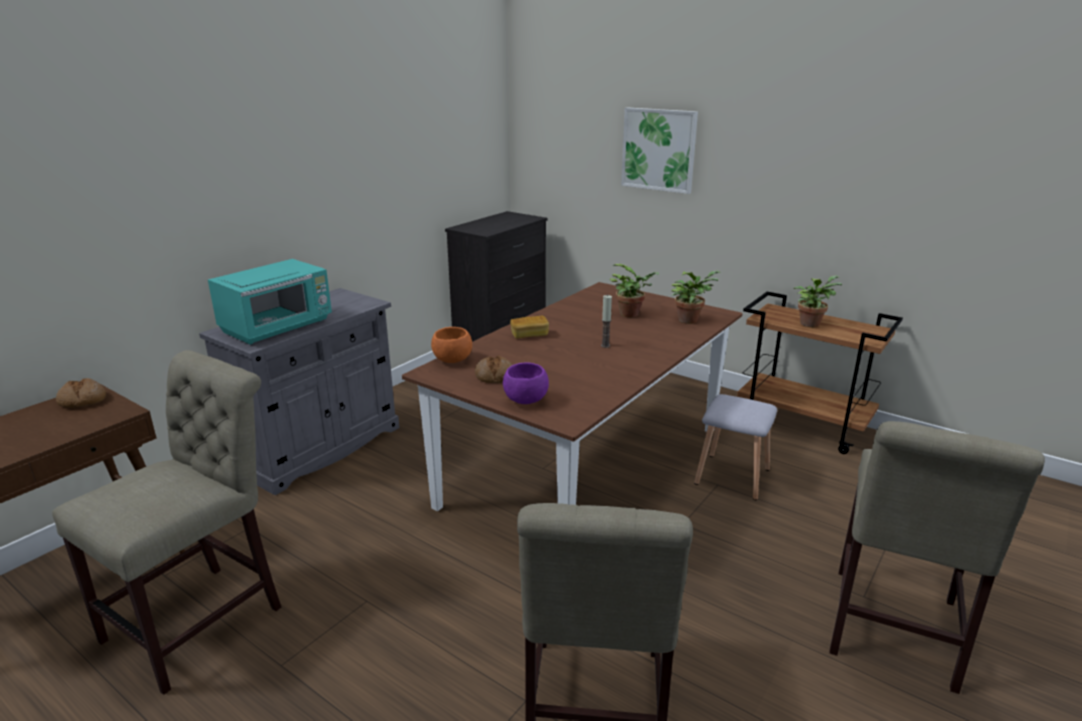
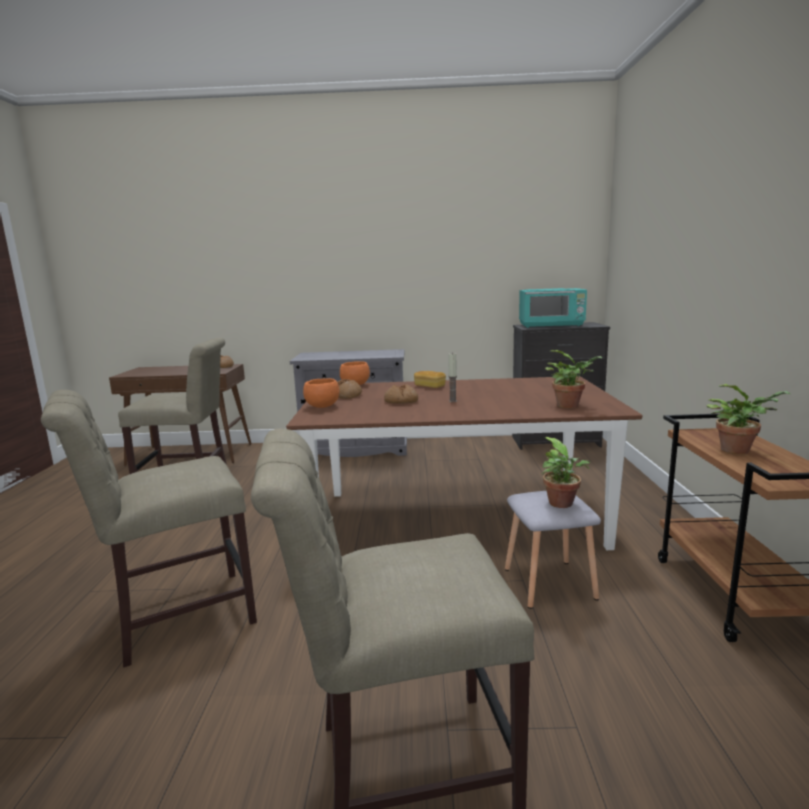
camera: 55 degrees right, 10 degrees down
turquoise microwave [208,259,332,344] -> turquoise microwave moved to [519,288,587,328]
purple bowl [503,362,549,404] -> orange bowl [303,378,340,408]
potted plant [610,264,659,317] -> potted plant moved to [541,437,590,508]
picture [621,107,698,194] -> none
none -> bread [384,384,418,404]

